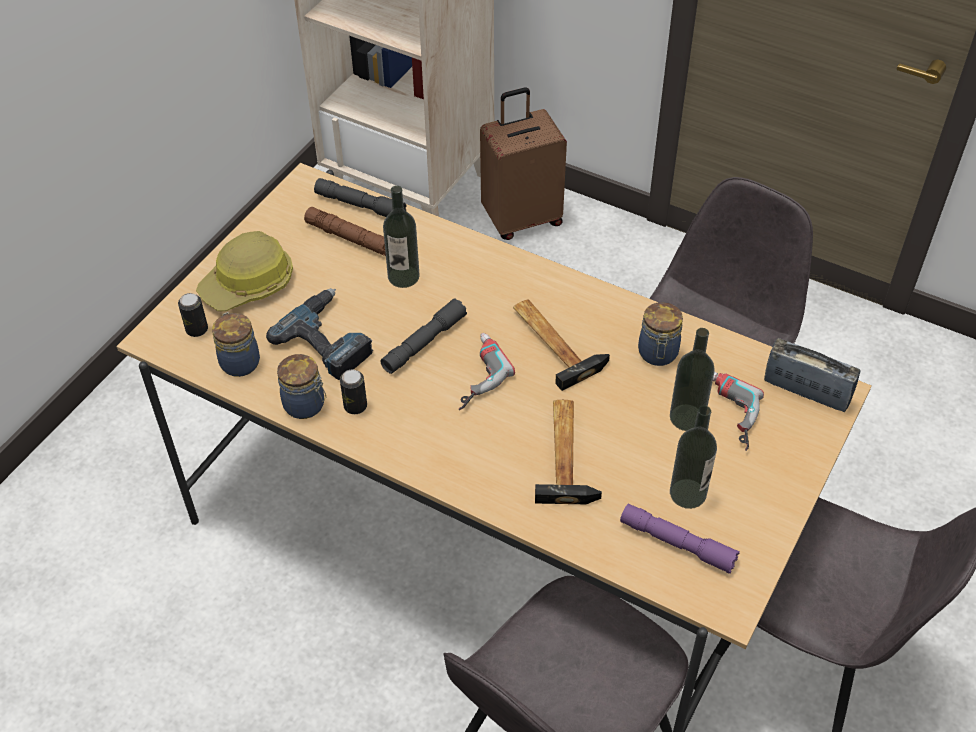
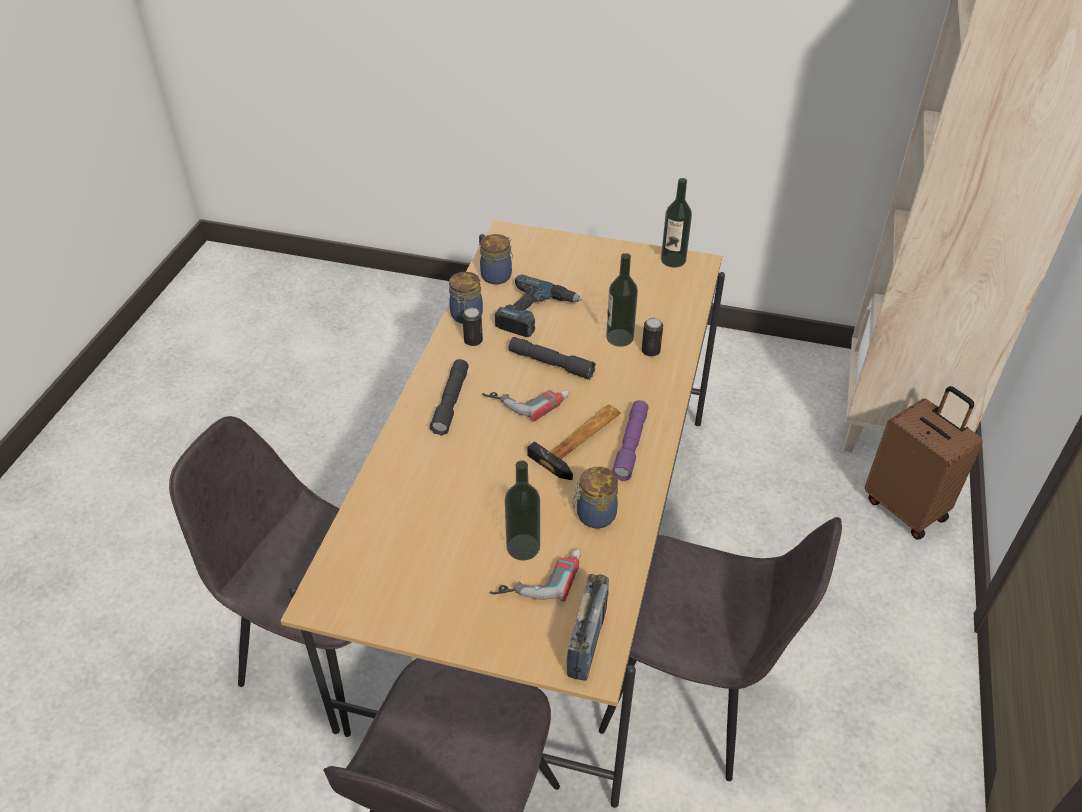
camera: 75 degrees right, 5 degrees down
can [178,293,208,337] -> can moved to [642,318,663,357]
hard hat [196,231,293,311] -> none
brown flashlight [304,207,386,256] -> none
grey flashlight [314,178,407,217] -> grey flashlight moved to [430,359,469,435]
hammer [535,400,602,504] -> none
purple flashlight [620,504,740,574] -> purple flashlight moved to [612,400,648,481]
bottle [670,406,717,509] -> bottle moved to [661,178,692,268]

